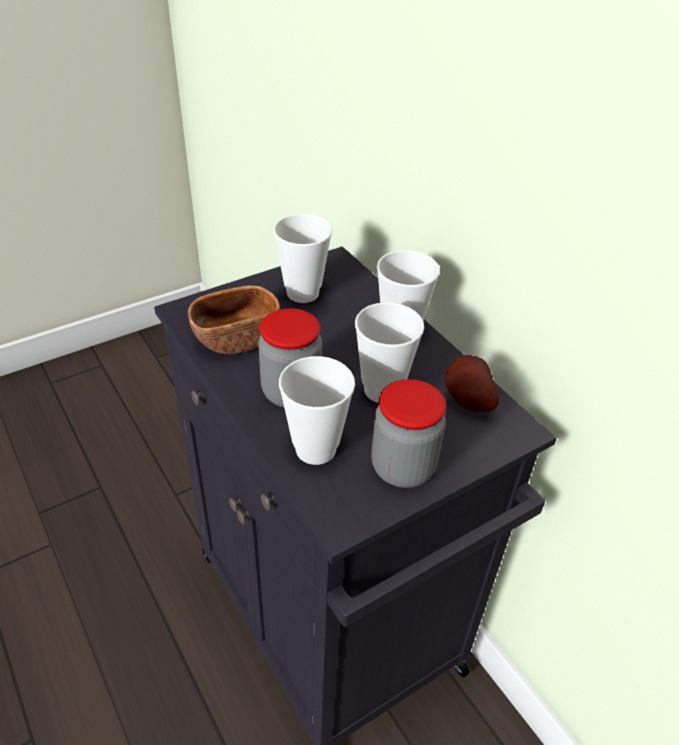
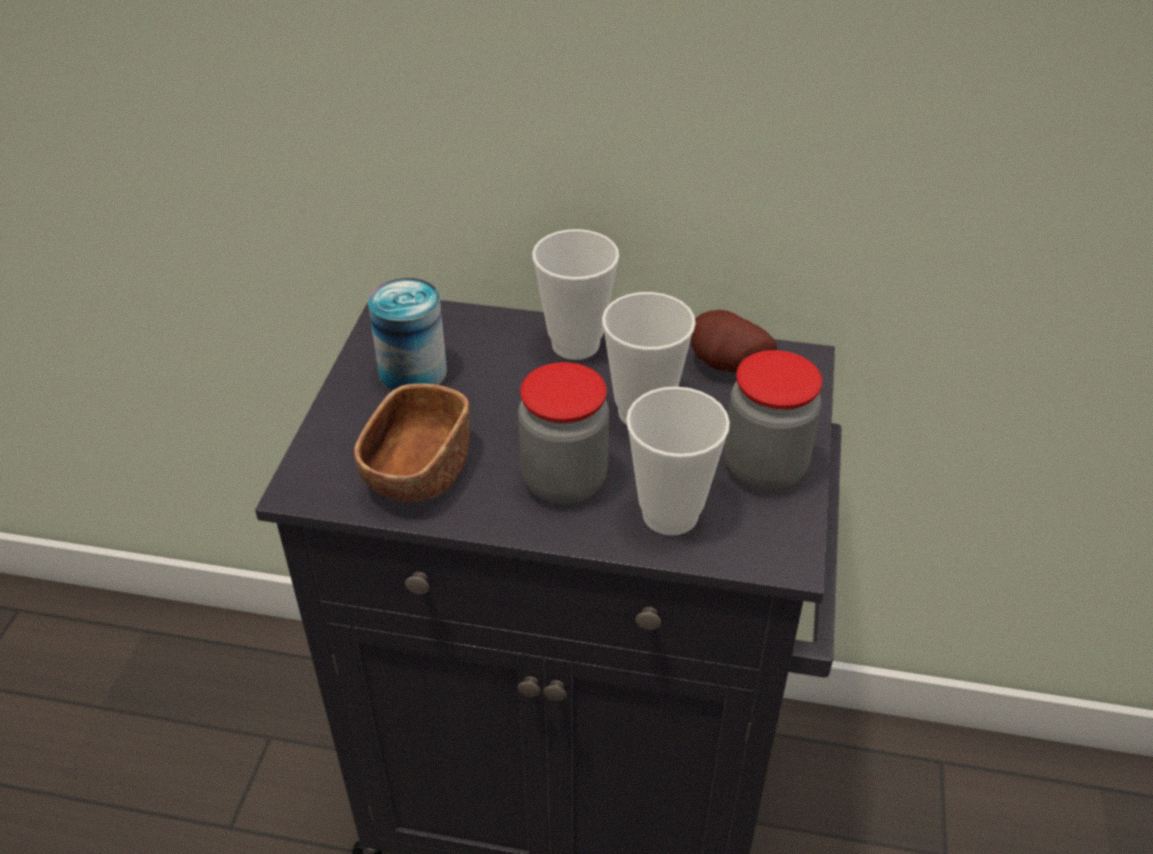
camera: 45 degrees left, 0 degrees up
cup [273,214,332,303] -> can [368,278,447,391]

